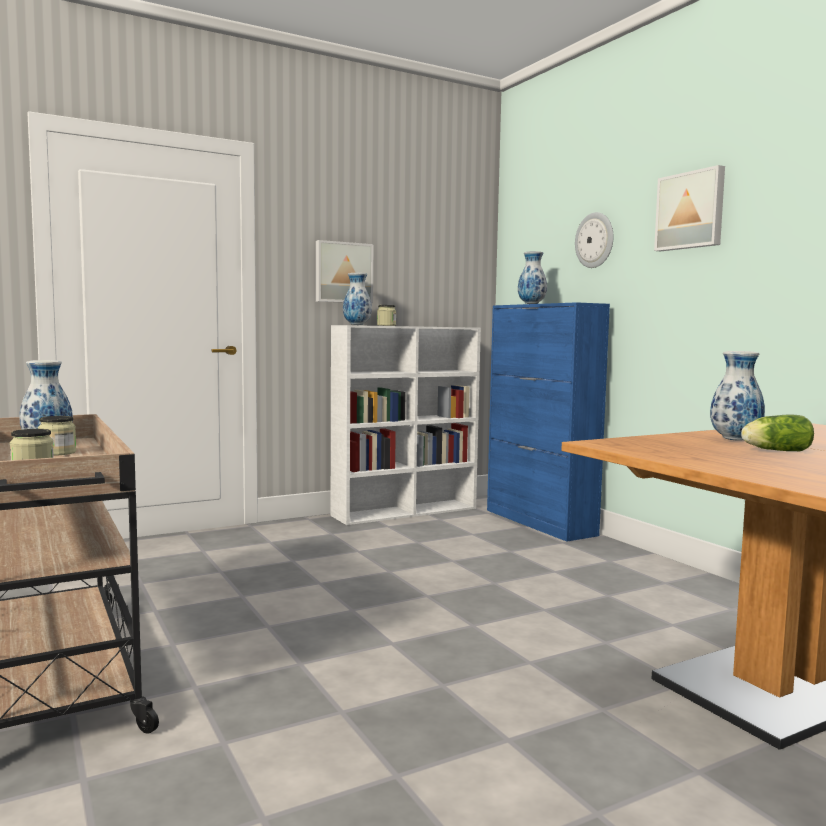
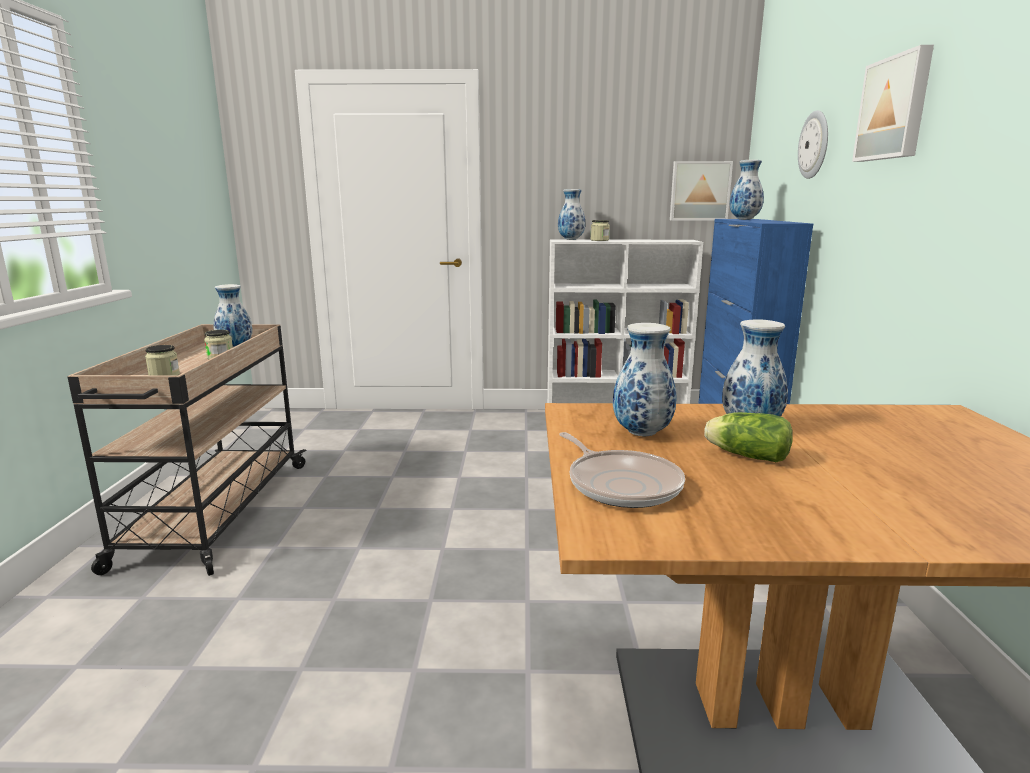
camera: 30 degrees right, 10 degrees up
picture [316,240,374,303] -> picture moved to [670,161,733,220]
none -> frying pan [560,432,685,508]
none -> vase [613,323,676,436]

